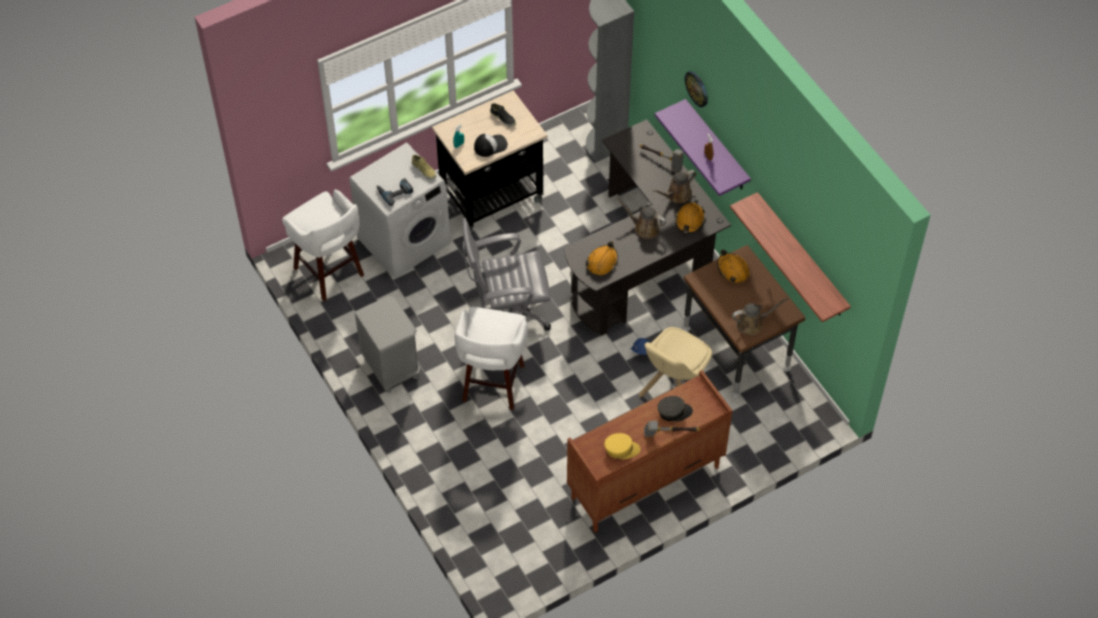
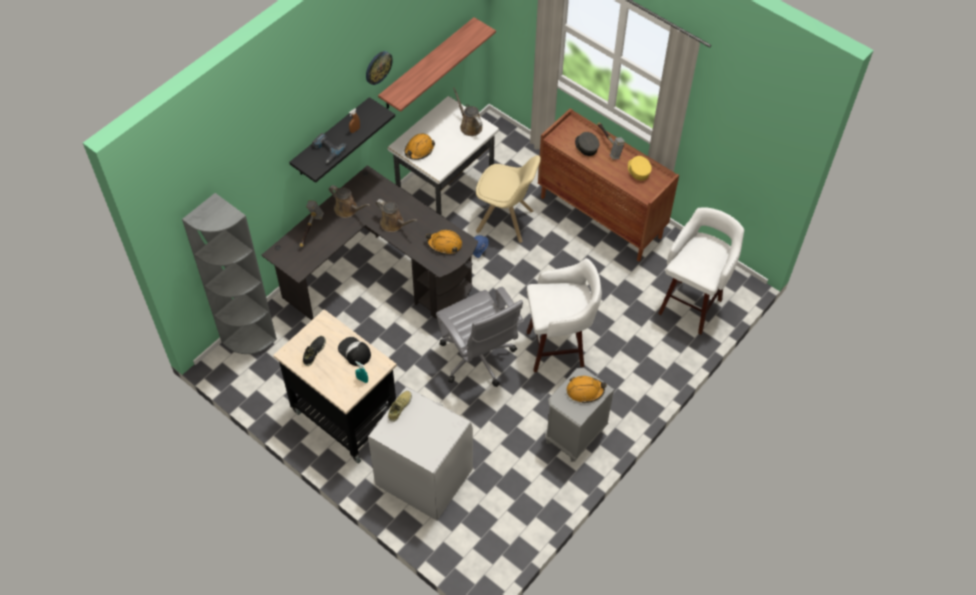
camera: 110 degrees left, 0 degrees up
white stool [282,189,364,301] -> white stool moved to [658,207,744,335]
power drill [376,178,413,206] -> power drill moved to [312,133,347,163]
brown watering can [616,196,666,239] -> brown watering can turned 60 degrees counterclockwise [376,199,418,232]
purple shelf [655,99,751,196] -> black shelf [289,97,395,183]
orange hard hat [676,203,705,234] -> orange hard hat moved to [567,376,607,403]
brown desk [682,245,805,398] -> white desk [388,96,499,215]
wall clock [685,71,708,107] -> wall clock moved to [366,51,393,85]

